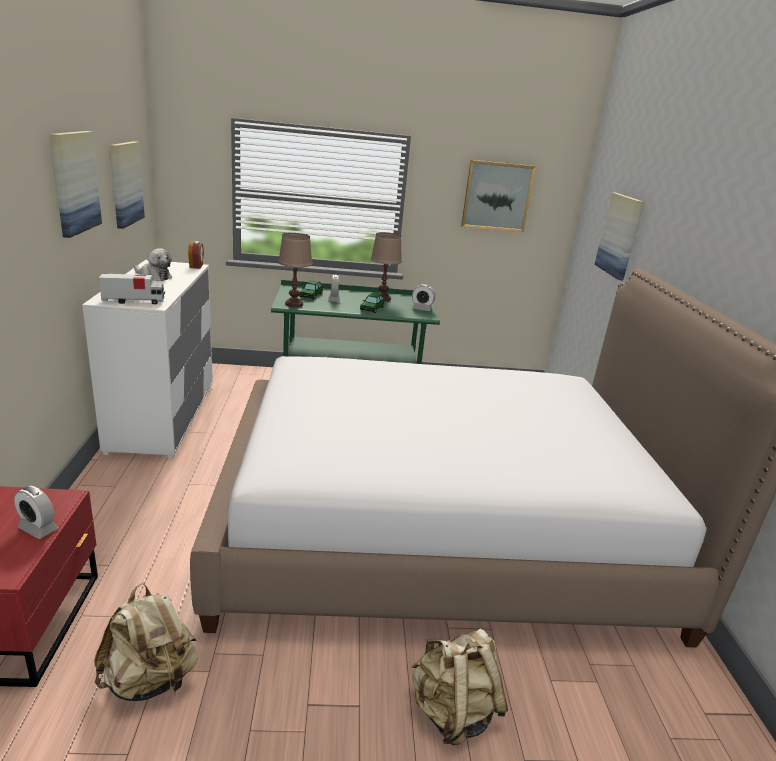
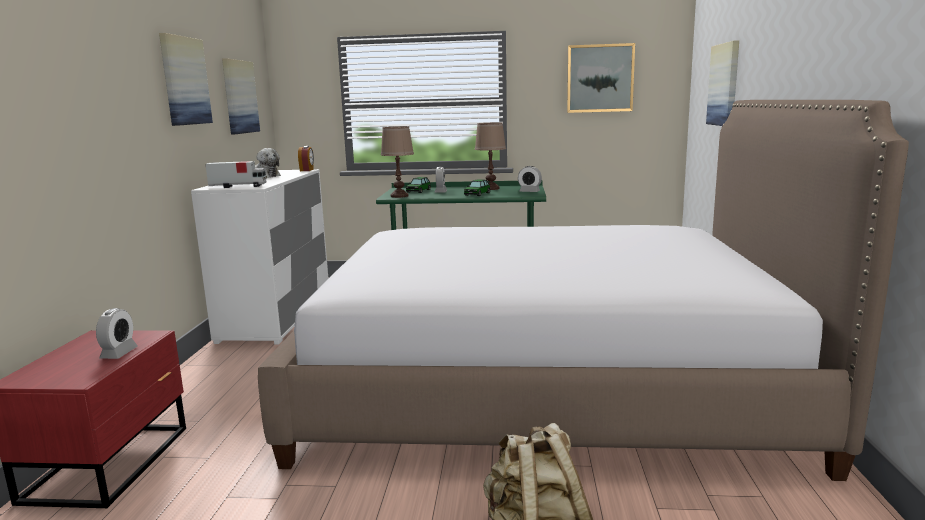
camera: 10 degrees right, 10 degrees down
alarm clock [14,486,59,539] -> alarm clock turned 120 degrees counterclockwise [96,308,137,359]
beige backpack [94,583,198,701] -> none

